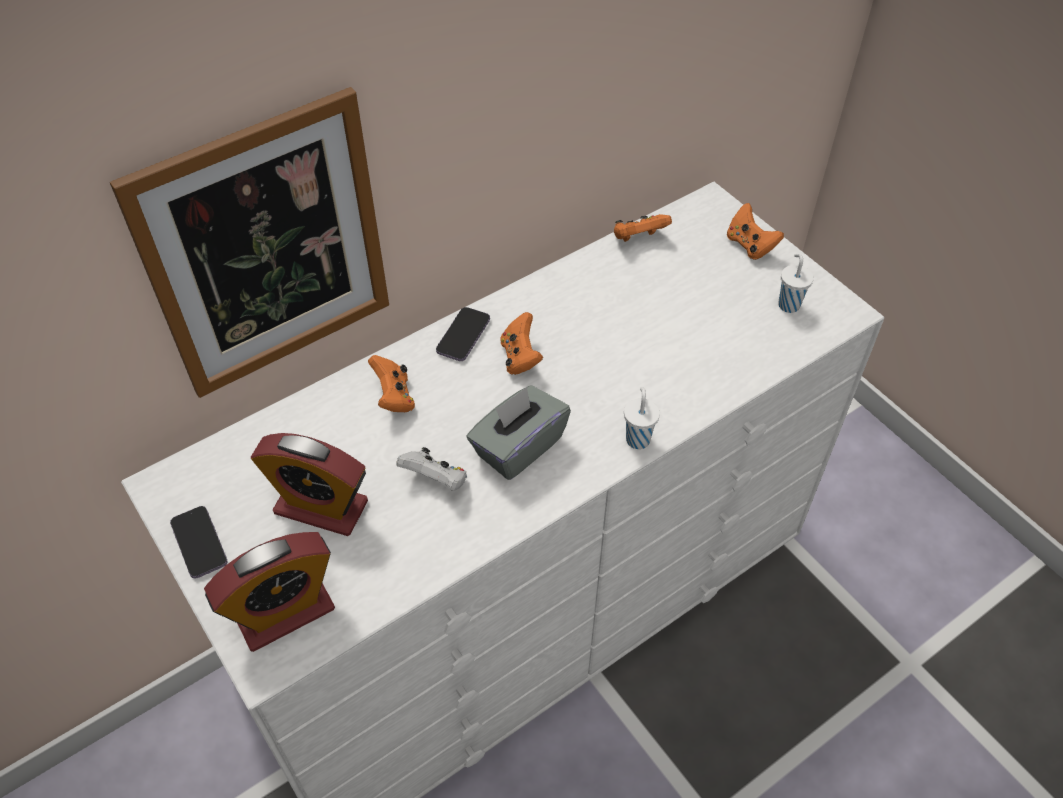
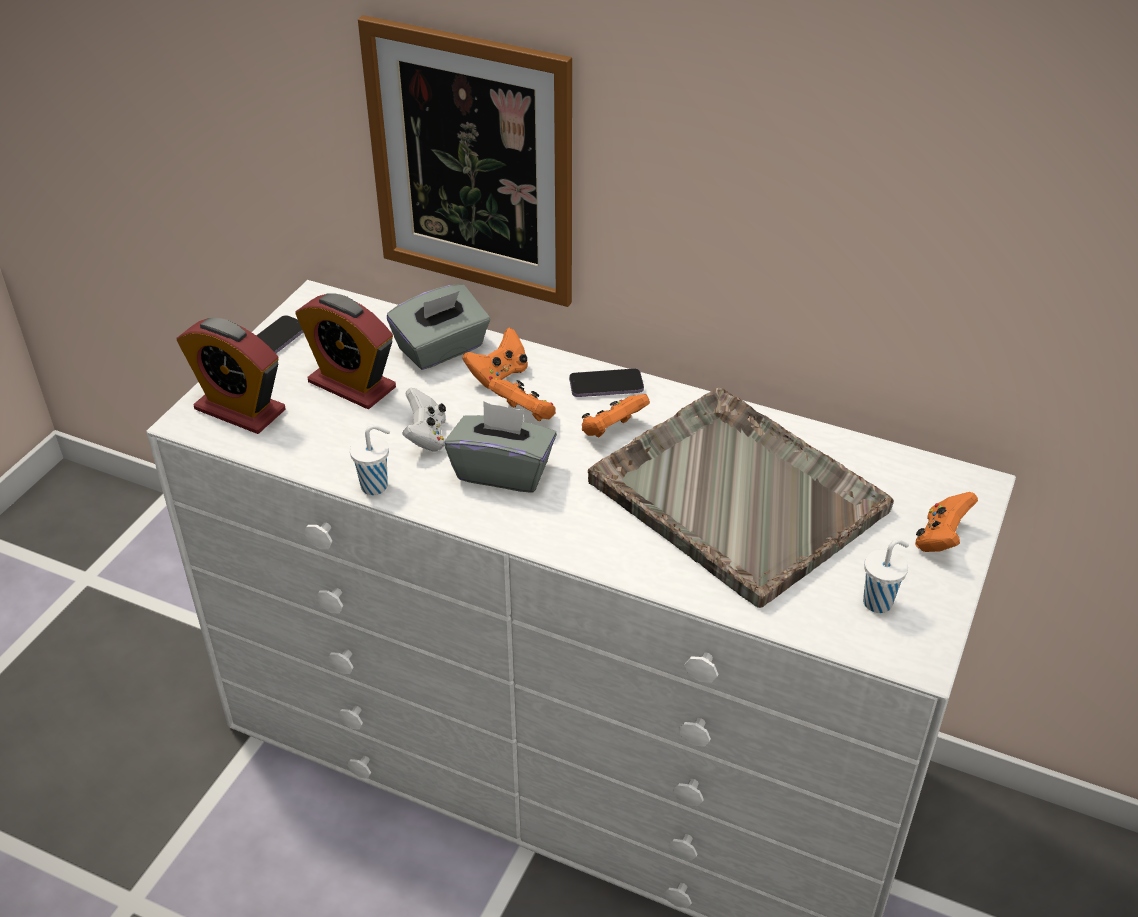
camera: 60 degrees right, 10 degrees down
alarm clock [251,433,368,536] -> alarm clock turned 45 degrees counterclockwise [295,293,396,409]
orange game controller [614,214,672,242] -> orange game controller moved to [488,379,556,421]
white cup [624,387,660,449] -> white cup moved to [350,425,390,495]
none -> grey tissue box [387,284,490,370]
none -> grey tray [588,388,894,608]

